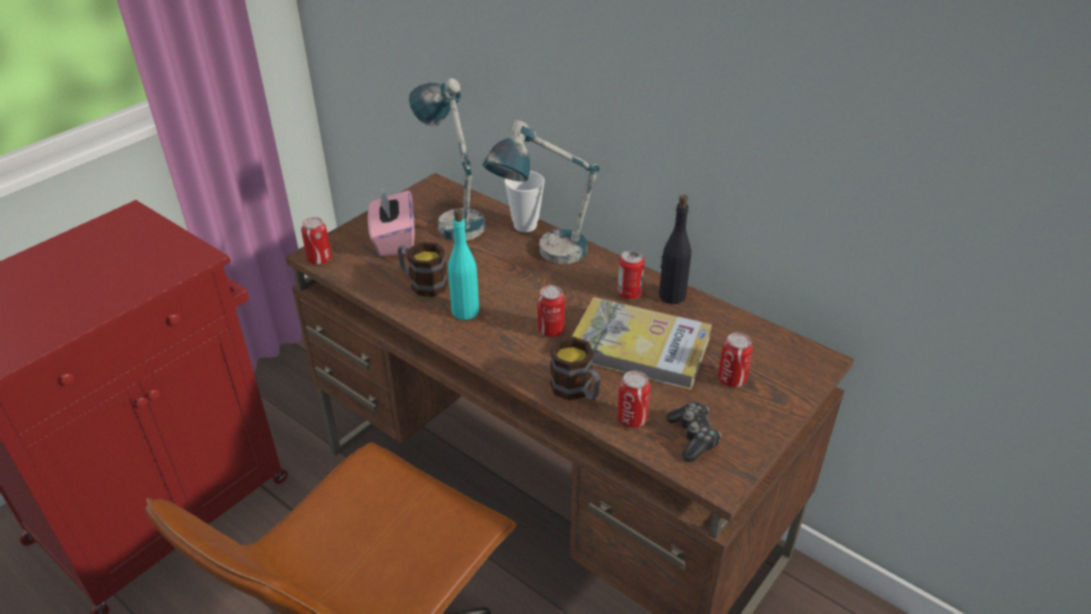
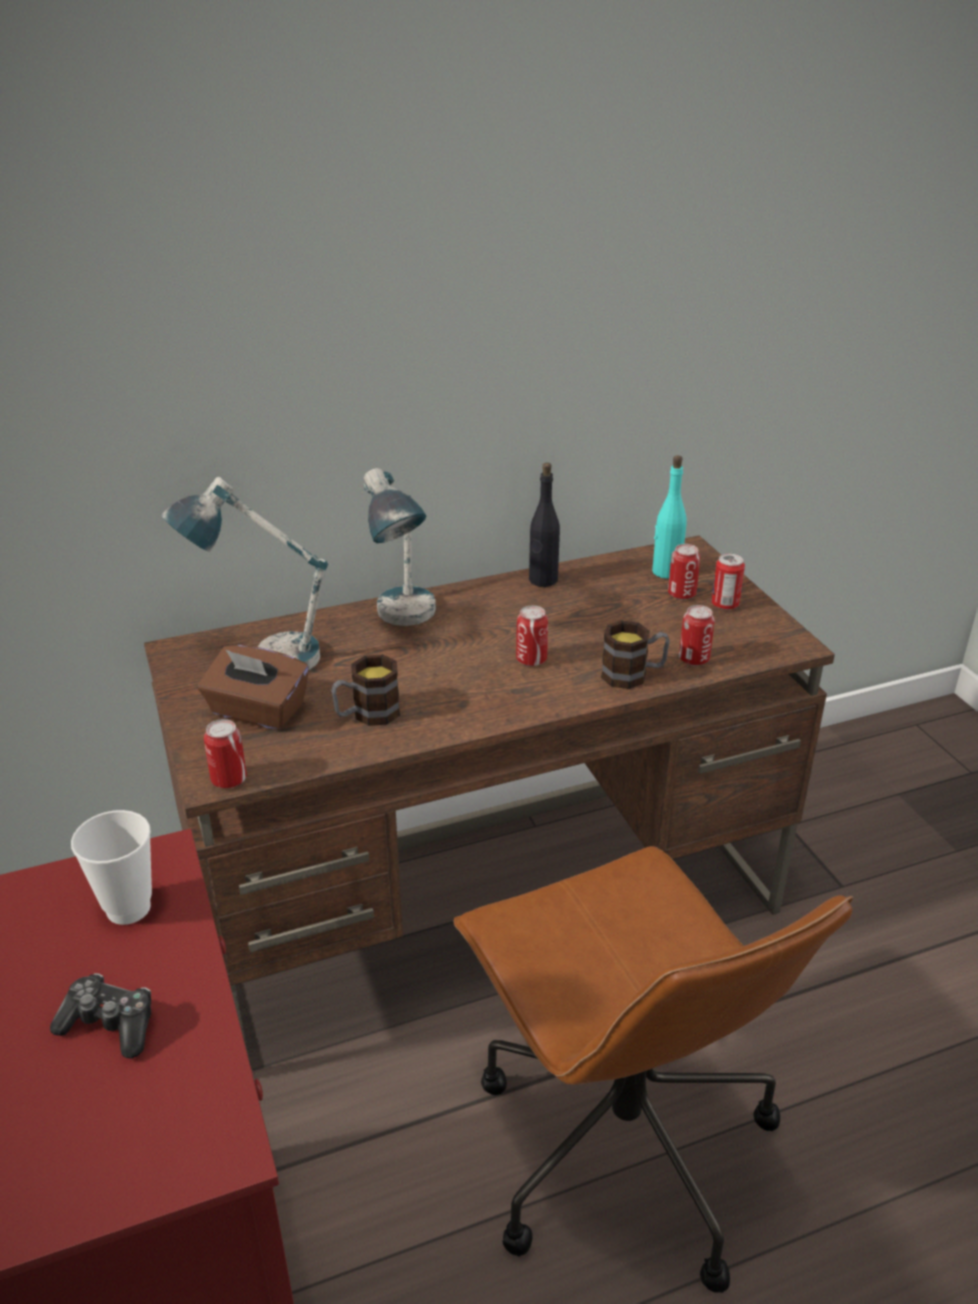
camera: 60 degrees left, 5 degrees down
pink tissue box [368,188,415,256] -> brown tissue box [198,645,309,730]
turquoise bottle [448,209,479,320] -> turquoise bottle moved to [652,455,687,579]
cup [505,171,545,232] -> cup moved to [71,810,152,925]
book [572,297,712,390] -> none
can [617,250,645,299] -> can moved to [712,554,745,610]
game controller [666,402,721,462] -> game controller moved to [50,973,151,1058]

